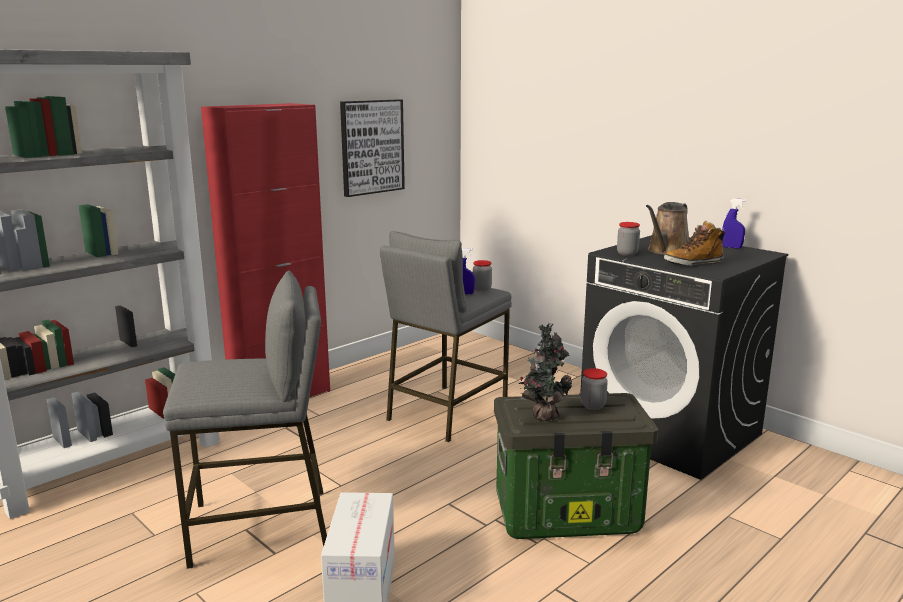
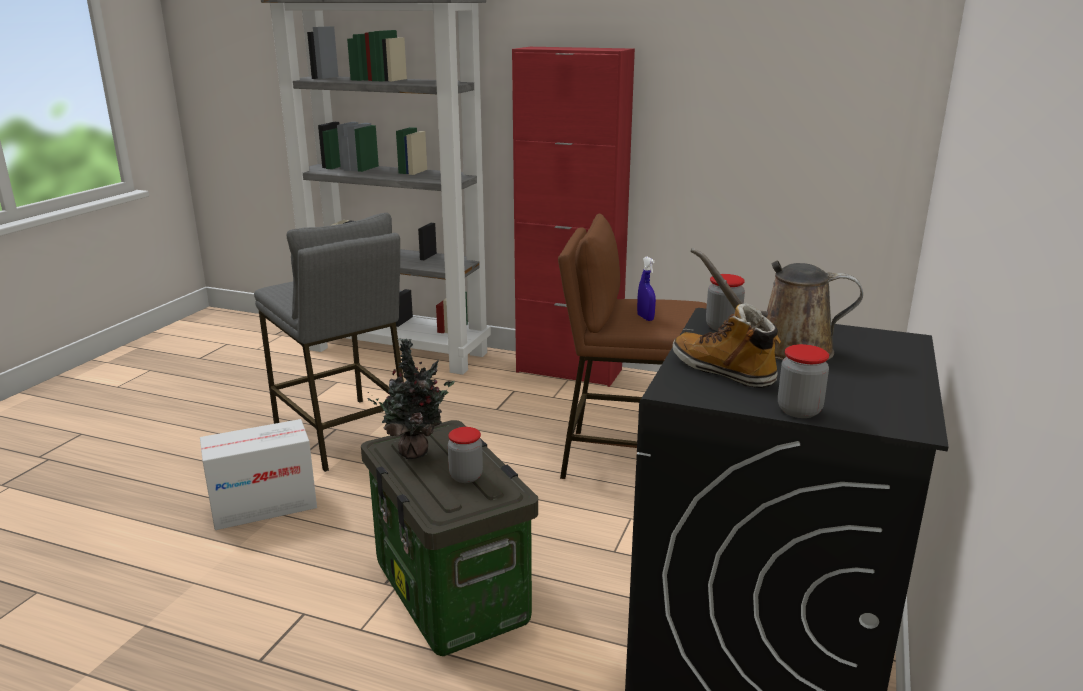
camera: 65 degrees right, 5 degrees up
picture [340,99,405,197] -> none
grey stool [380,231,512,442] -> brown stool [558,214,707,479]
jar [473,260,492,291] -> jar moved to [778,344,829,418]
blue spray bottle [722,198,746,249] -> none

